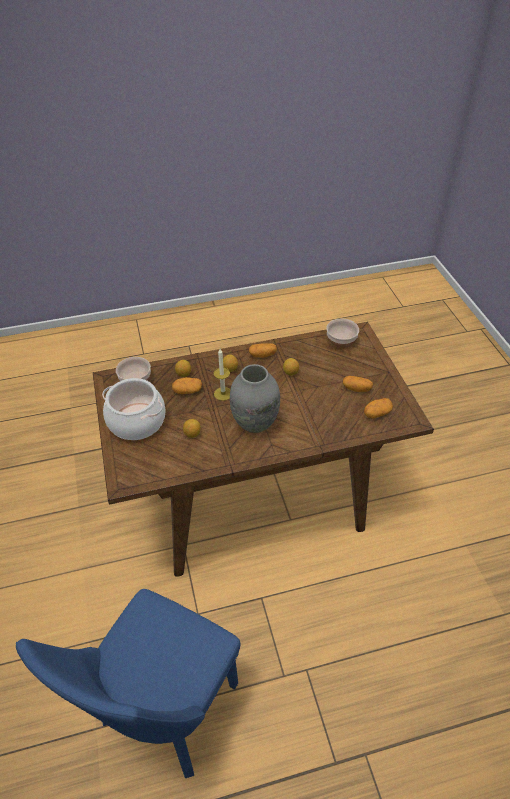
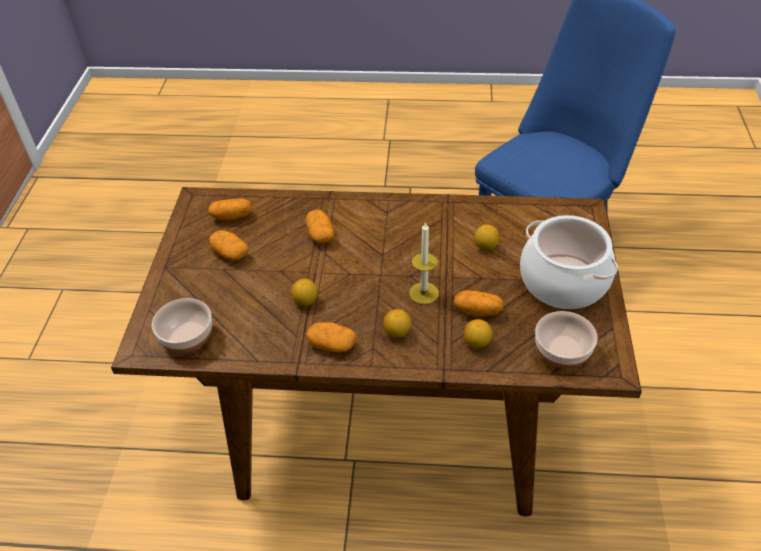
camera: 160 degrees left, 0 degrees up
grey vase [230,364,280,433] -> none
none -> potato [306,210,334,243]

